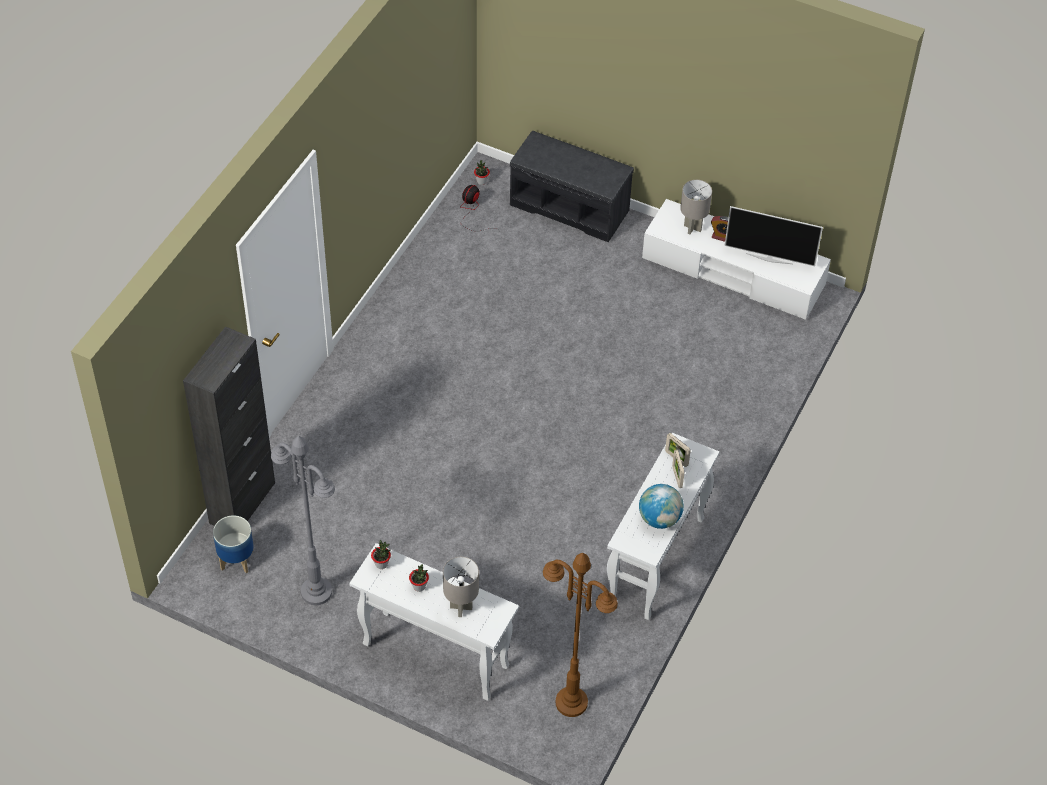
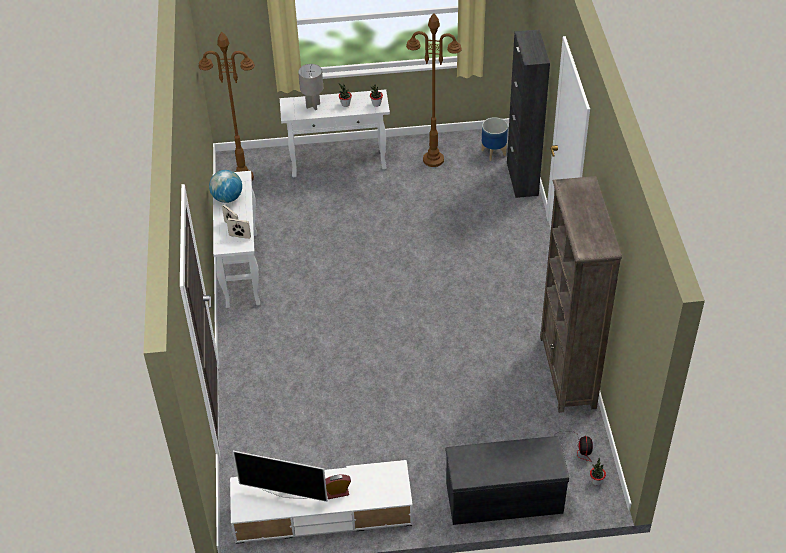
camera: 150 degrees right, 5 degrees down
grey floor lamp [271,436,335,605] -> brown floor lamp [406,13,462,167]
grey table lamp [680,180,712,234] -> none
television [724,206,823,266] -> television turned 150 degrees counterclockwise [233,451,328,502]
none -> brown bookcase [540,176,622,413]

